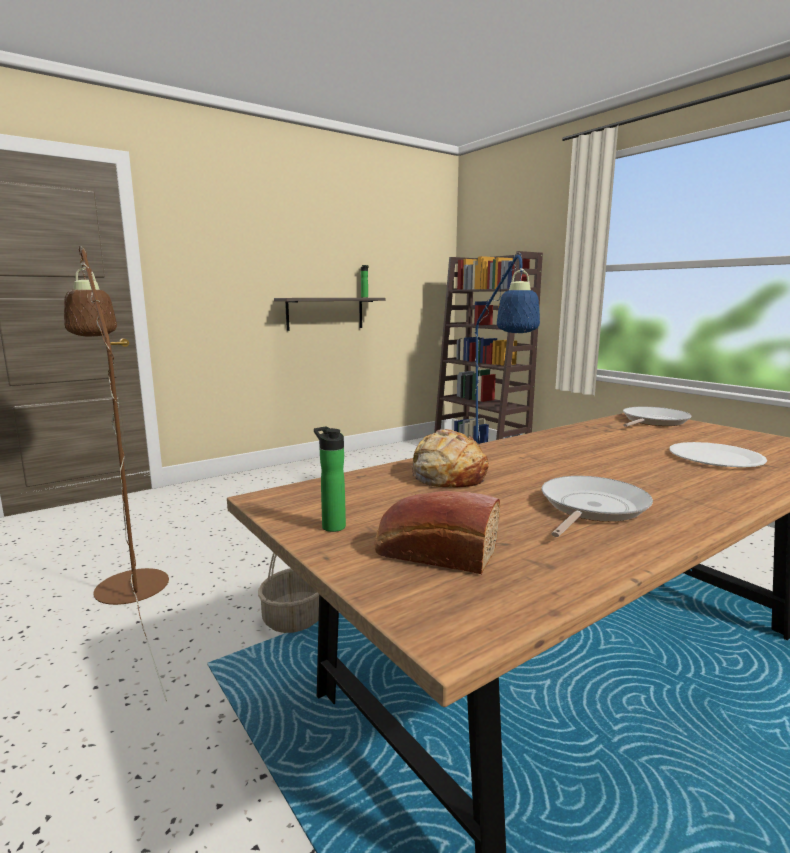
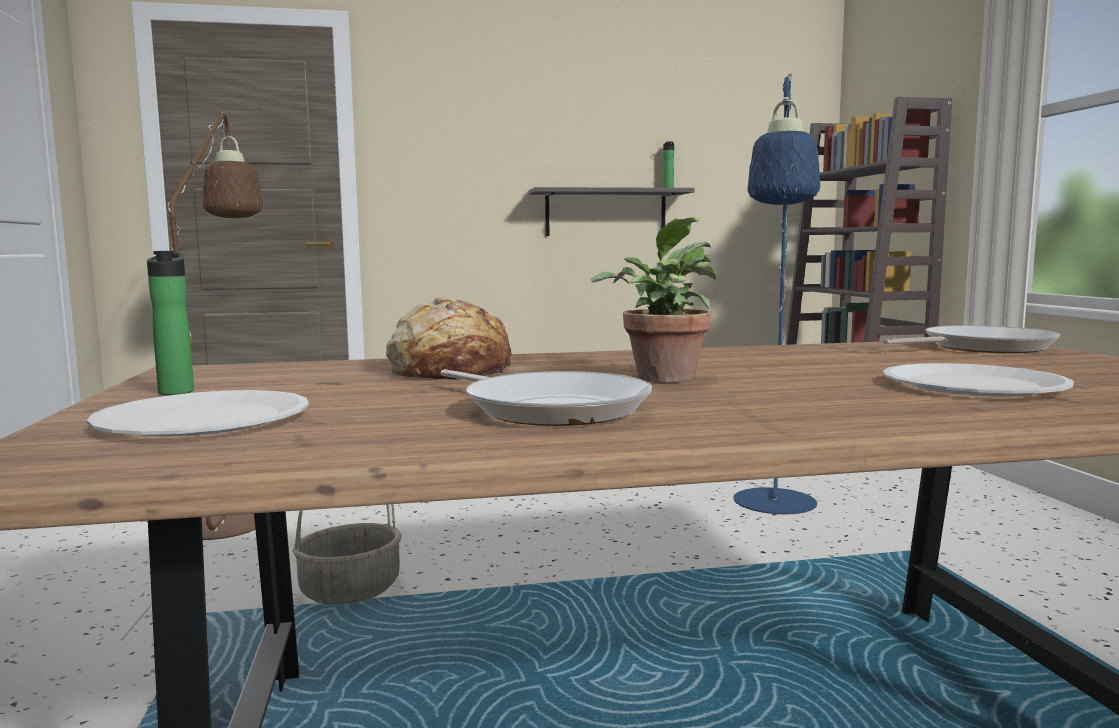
camera: 25 degrees right, 5 degrees down
bread [375,491,500,574] -> white plate [87,390,309,437]
frying pan [541,476,653,537] -> frying pan turned 75 degrees clockwise [441,369,652,426]
none -> potted plant [591,217,718,383]

